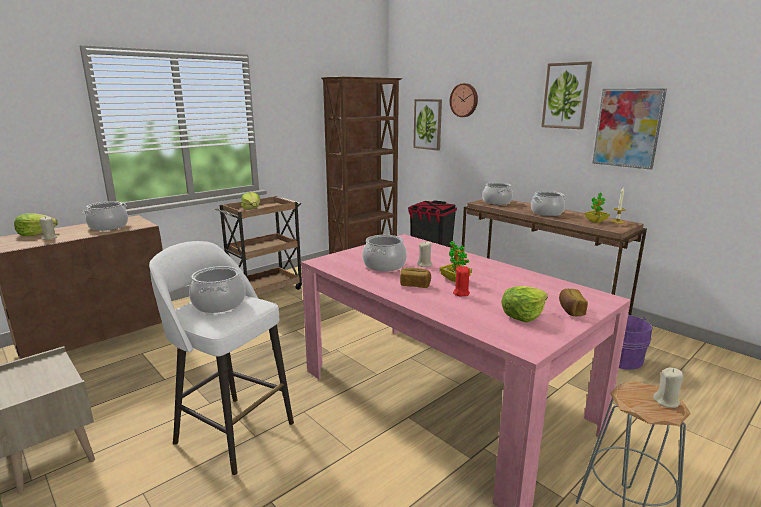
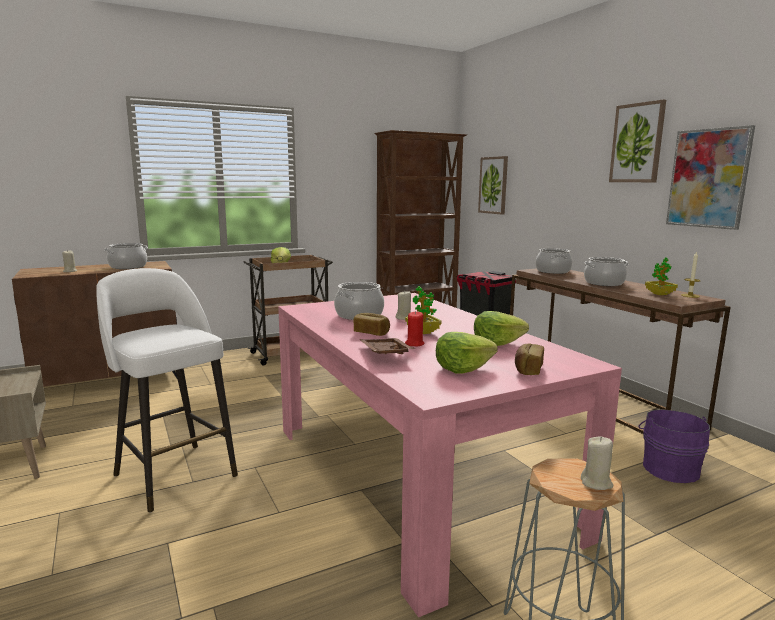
camera: 15 degrees right, 5 degrees down
lettuce [14,213,58,236] -> lettuce moved to [474,311,529,346]
cooking pot [189,266,246,313] -> none
wall clock [450,83,478,117] -> none
none -> brown tray [360,338,415,354]

